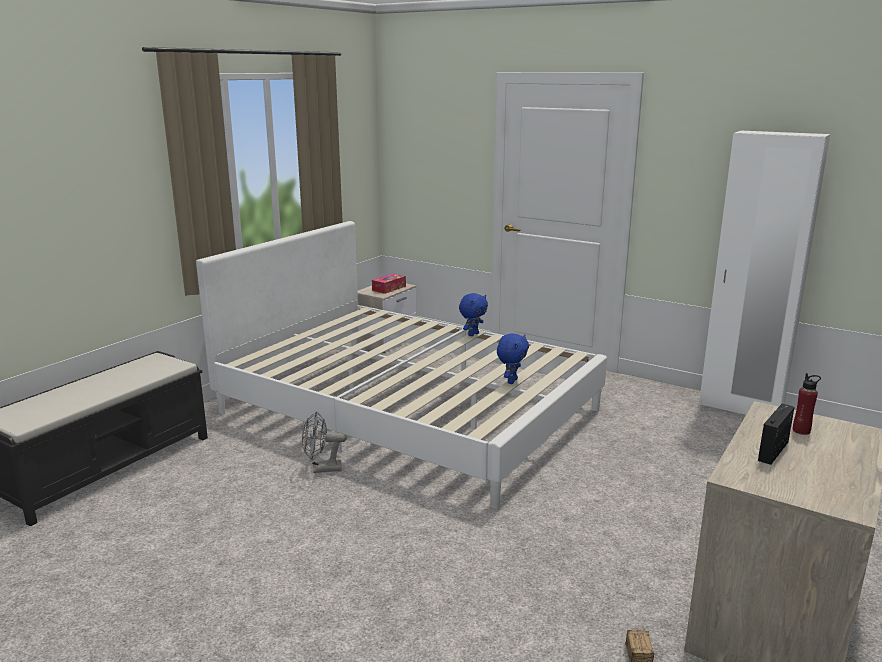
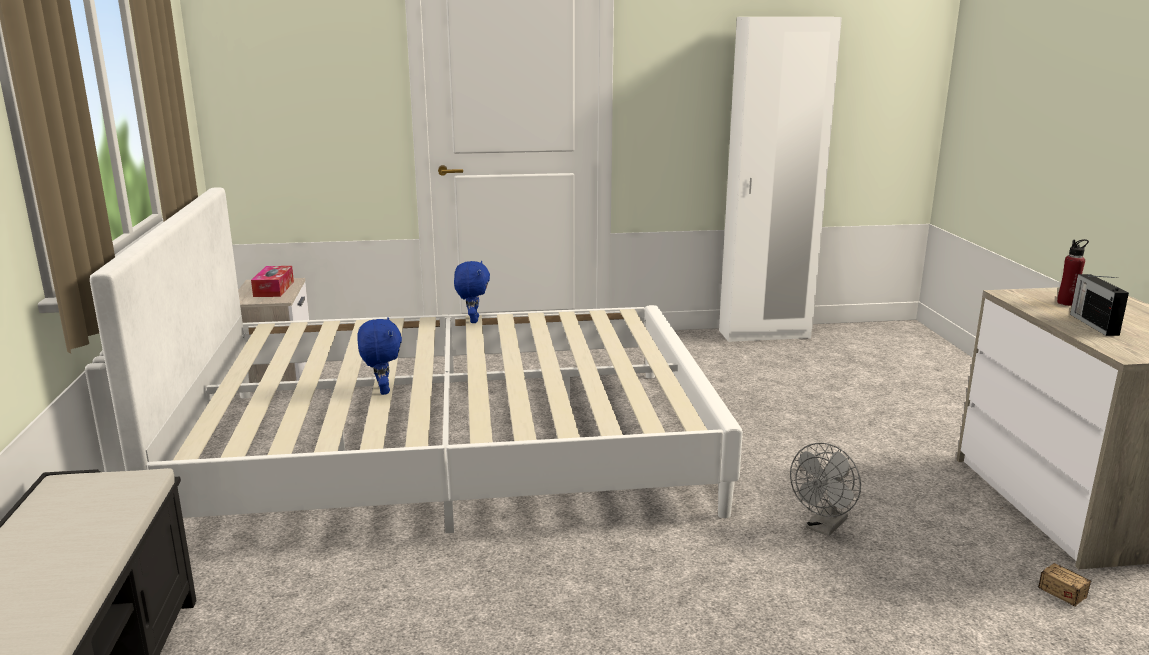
camera: 40 degrees left, 0 degrees up
grey fan [302,411,347,473] -> grey fan moved to [790,443,861,536]
blue plush toy [497,333,529,384] -> blue plush toy moved to [357,317,402,395]

